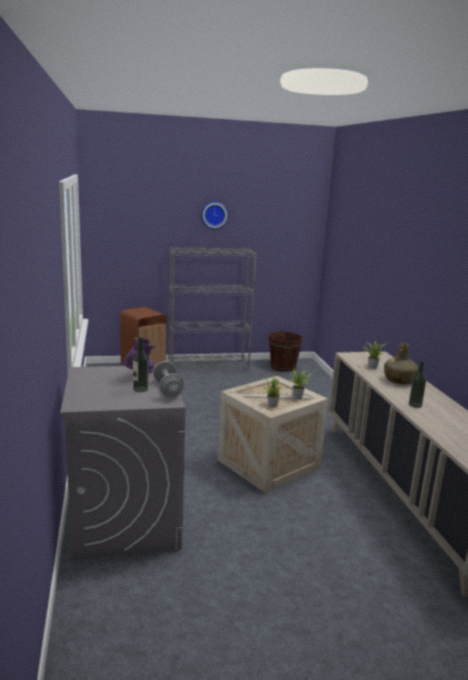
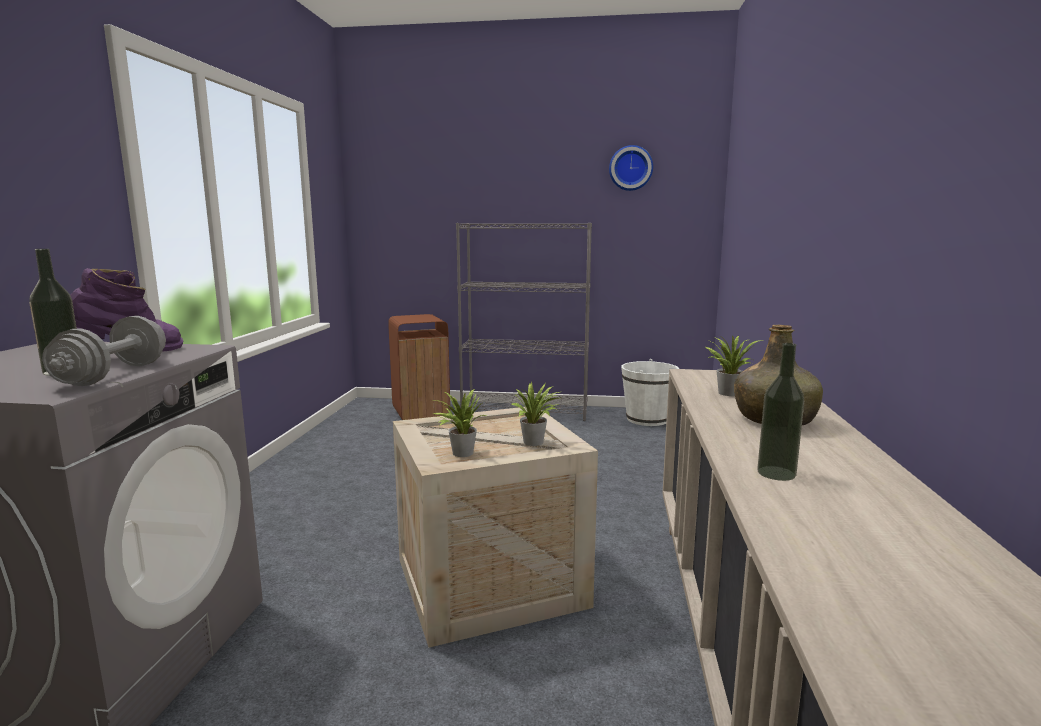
camera: 20 degrees right, 5 degrees down
wall clock [201,201,228,229] -> wall clock moved to [609,145,653,191]
brown bucket [269,330,303,372] -> white bucket [621,359,679,426]

